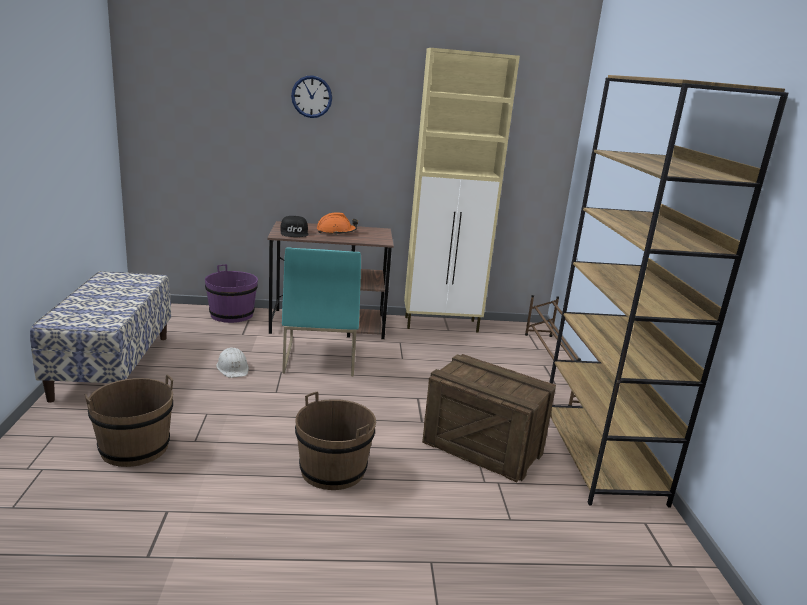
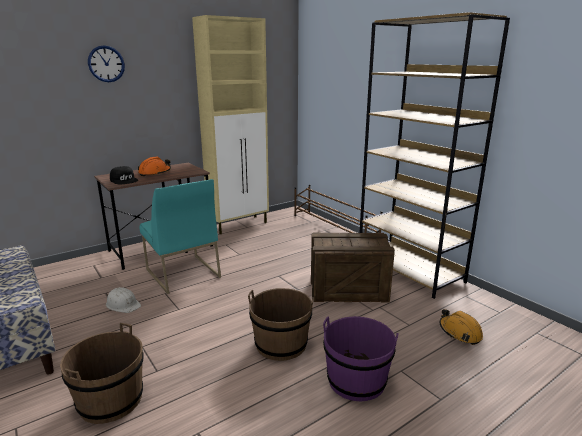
camera: 30 degrees left, 0 degrees up
purple bucket [205,264,258,323] -> purple bucket moved to [323,316,399,401]
none -> orange hard hat [440,309,483,345]

